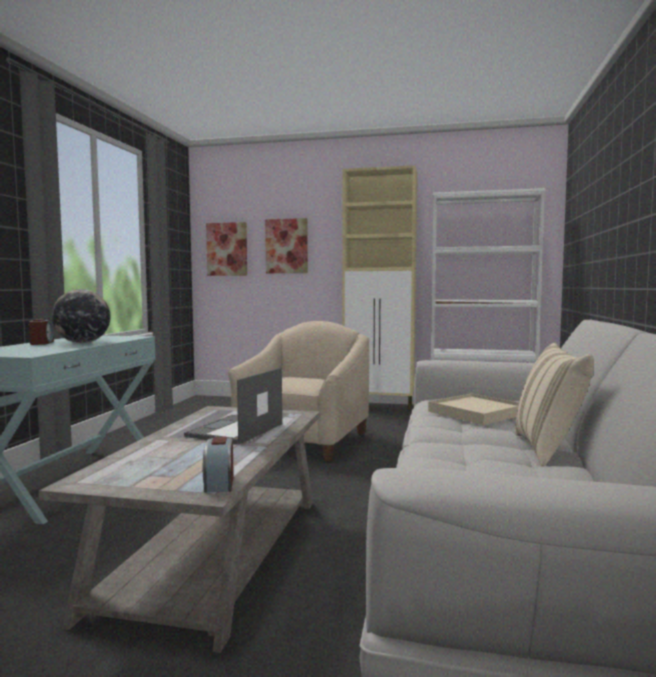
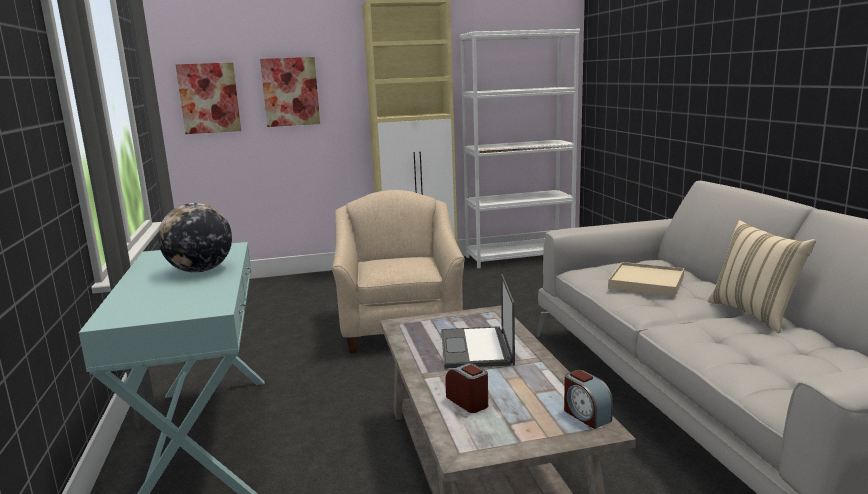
camera: 25 degrees left, 10 degrees up
alarm clock [29,319,54,345] -> alarm clock moved to [445,363,488,413]

